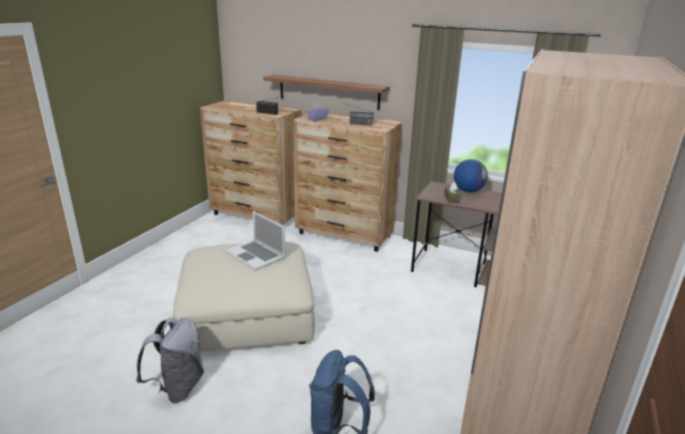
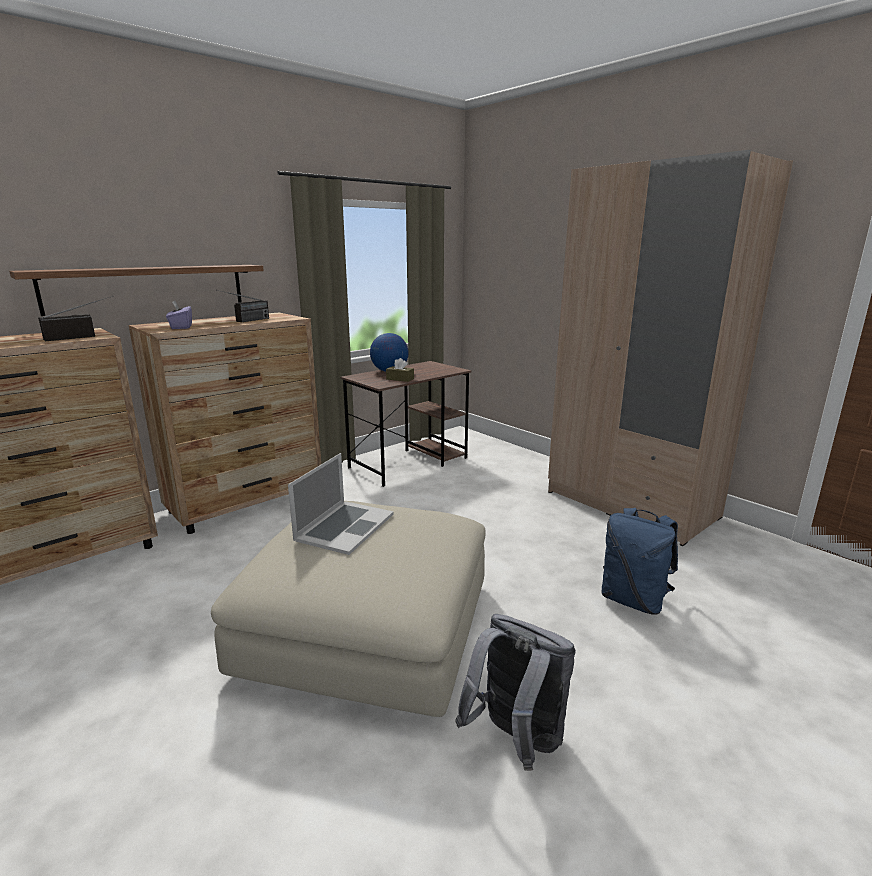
camera: 65 degrees left, 5 degrees down
laptop [225,211,286,271] -> laptop turned 45 degrees counterclockwise [288,453,394,555]

